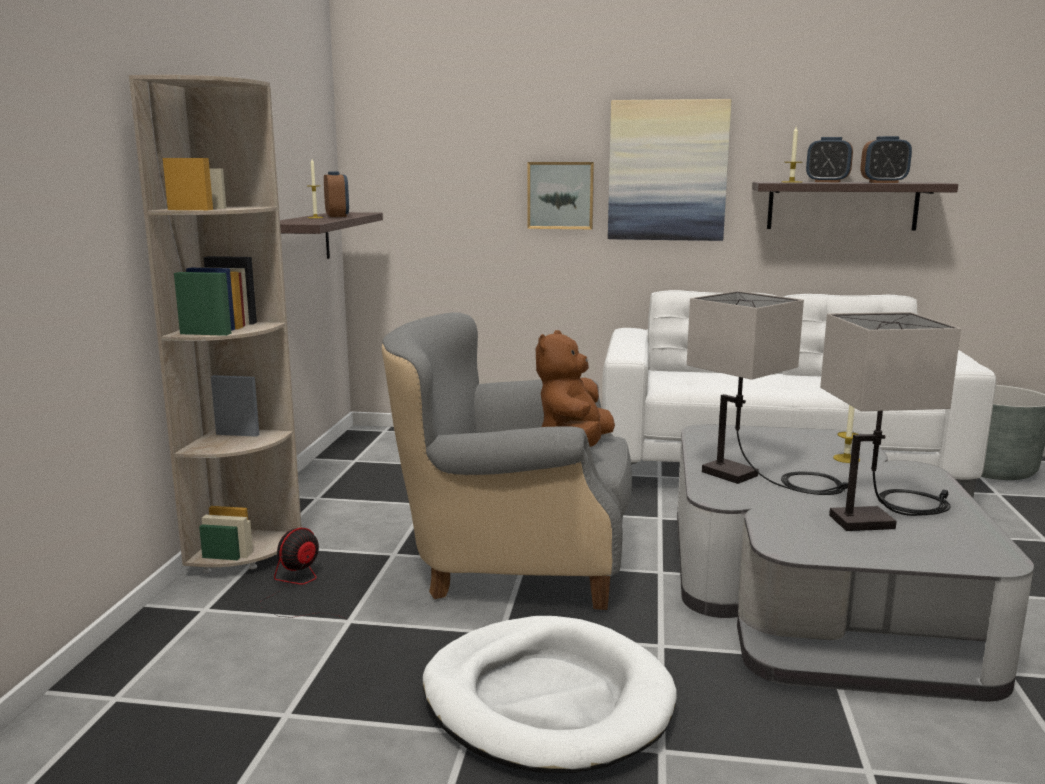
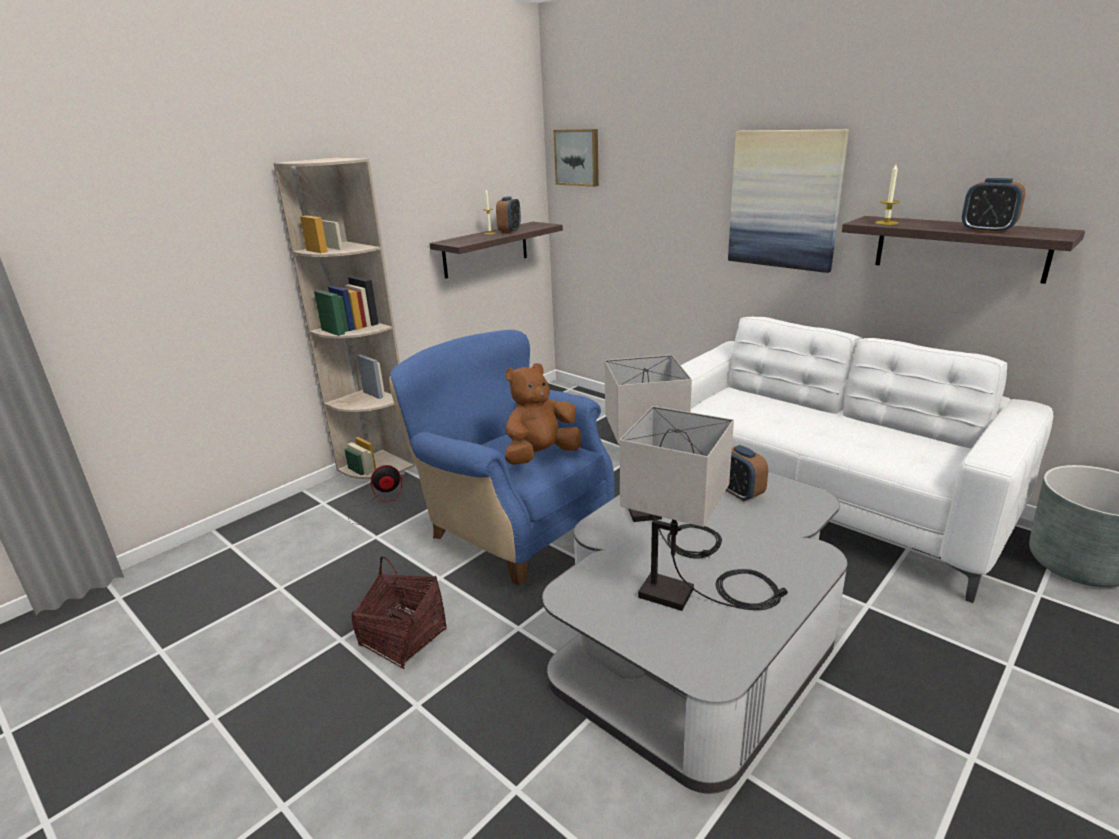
camera: 35 degrees right, 10 degrees up
grey armchair [382,312,632,610] -> blue armchair [389,330,615,586]
white dog bed [423,616,677,773] -> basket [351,557,447,669]
picture [527,162,594,229] -> picture moved to [553,129,599,187]
alarm clock [806,137,853,182] -> alarm clock moved to [726,445,768,501]
candle [833,405,860,463] -> none

